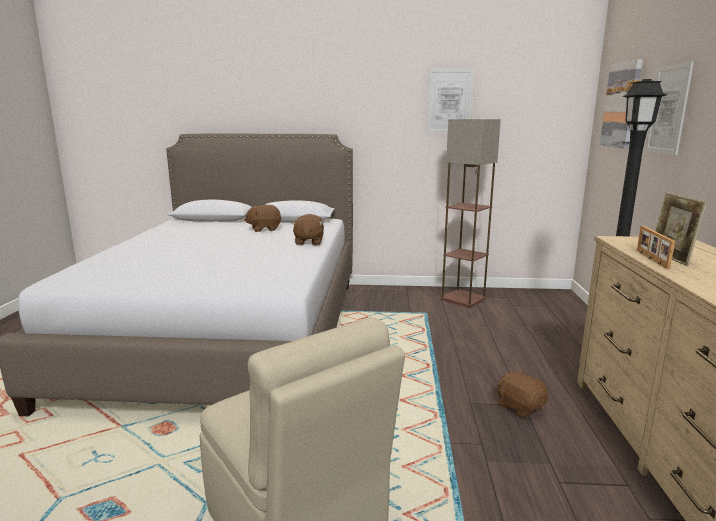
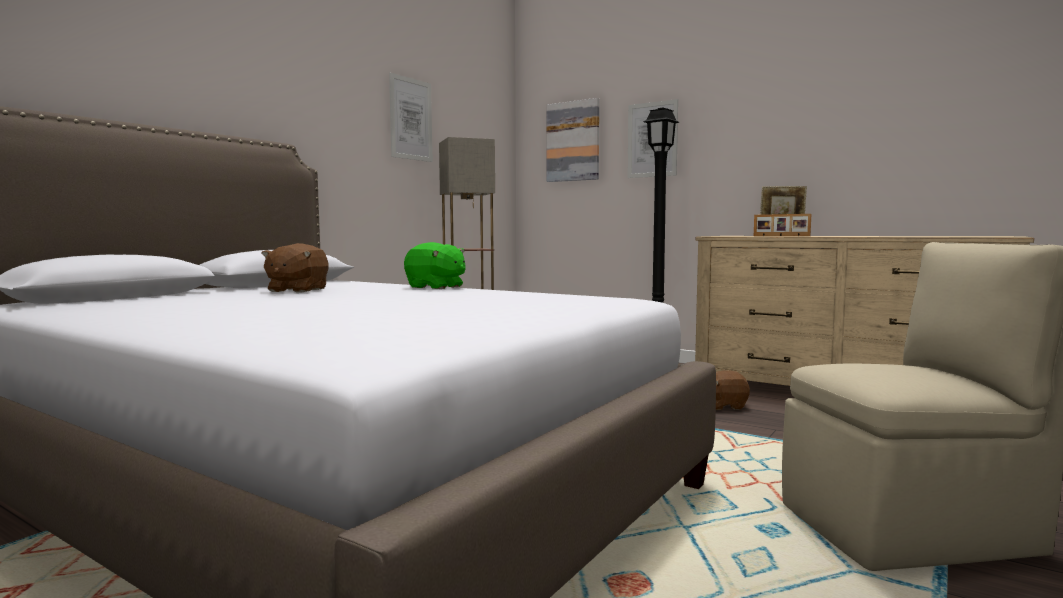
camera: 60 degrees left, 10 degrees down
brown plush toy [291,214,324,245] -> green plush toy [404,242,466,289]

